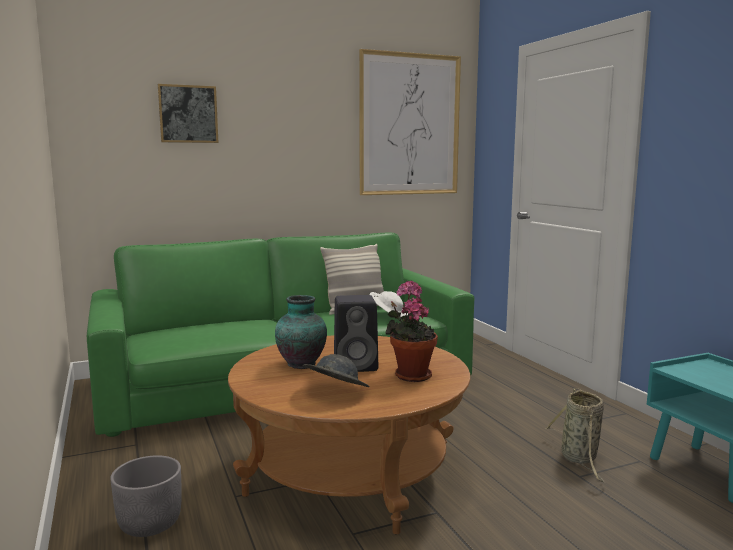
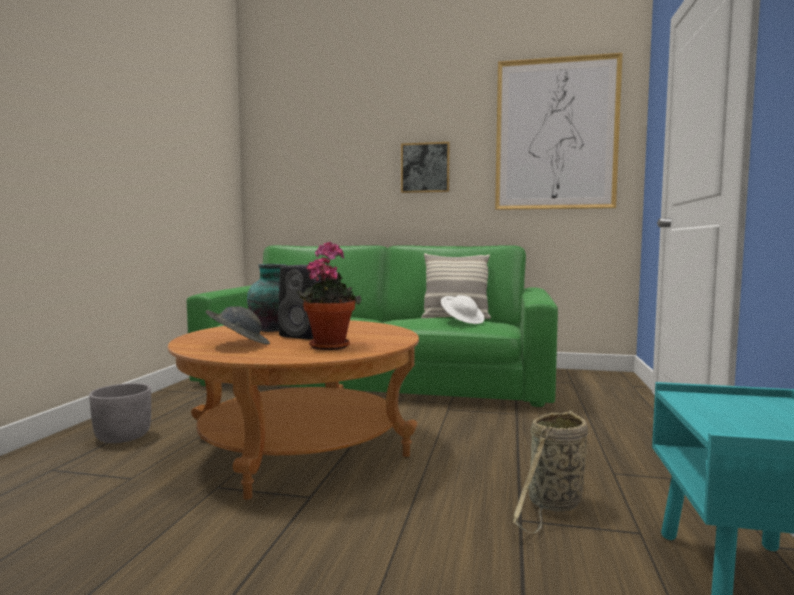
camera: 35 degrees right, 5 degrees down
picture [158,84,218,143] -> picture moved to [401,142,450,193]

